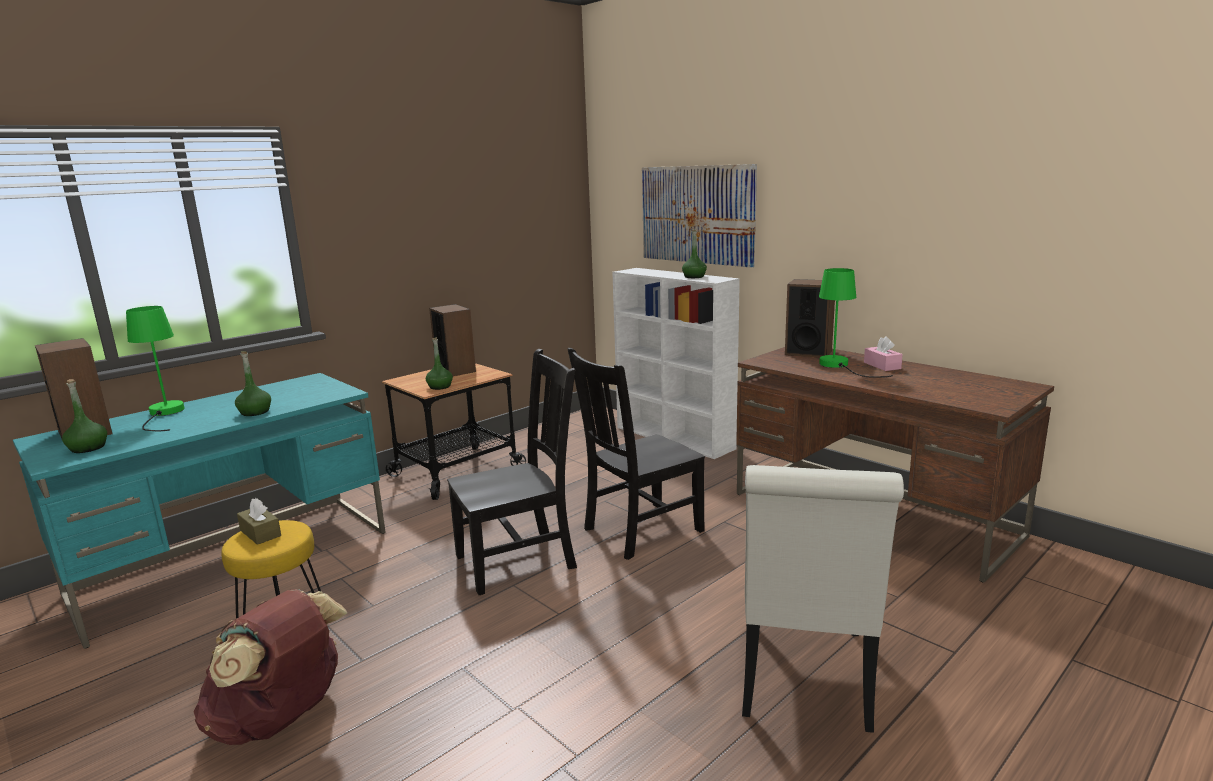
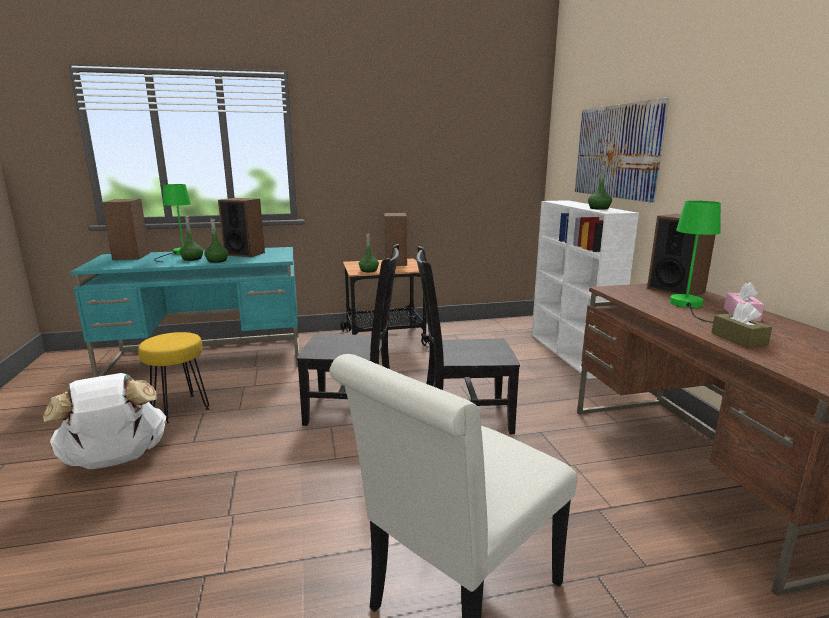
camera: 30 degrees right, 0 degrees up
green bottle [62,379,107,453] -> green bottle moved to [179,216,203,261]
brown backpack [193,589,348,745] -> white backpack [43,373,167,469]
brown tissue box [237,498,281,545] -> brown tissue box moved to [711,302,772,348]
none -> speaker [218,198,265,257]

